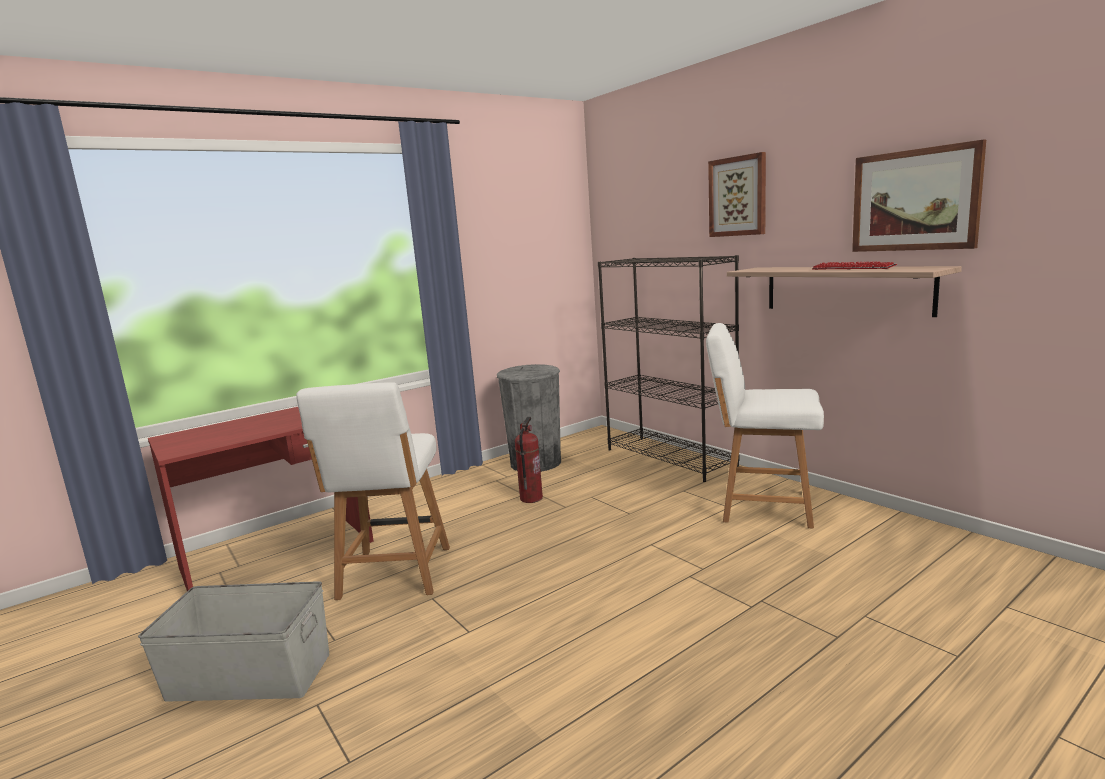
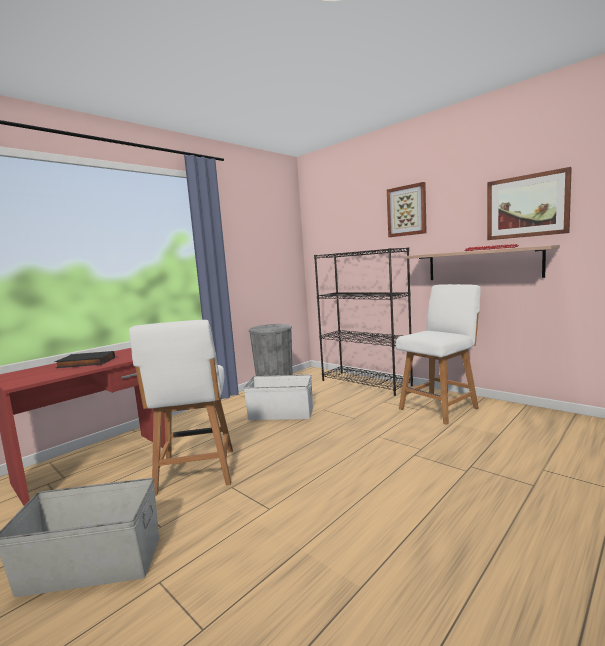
camera: 10 degrees left, 5 degrees down
fire extinguisher [515,417,543,503] -> white storage box [243,374,313,420]
white chair [706,323,824,529] -> white chair turned 135 degrees clockwise [396,284,481,425]
none -> black book [55,351,115,368]

